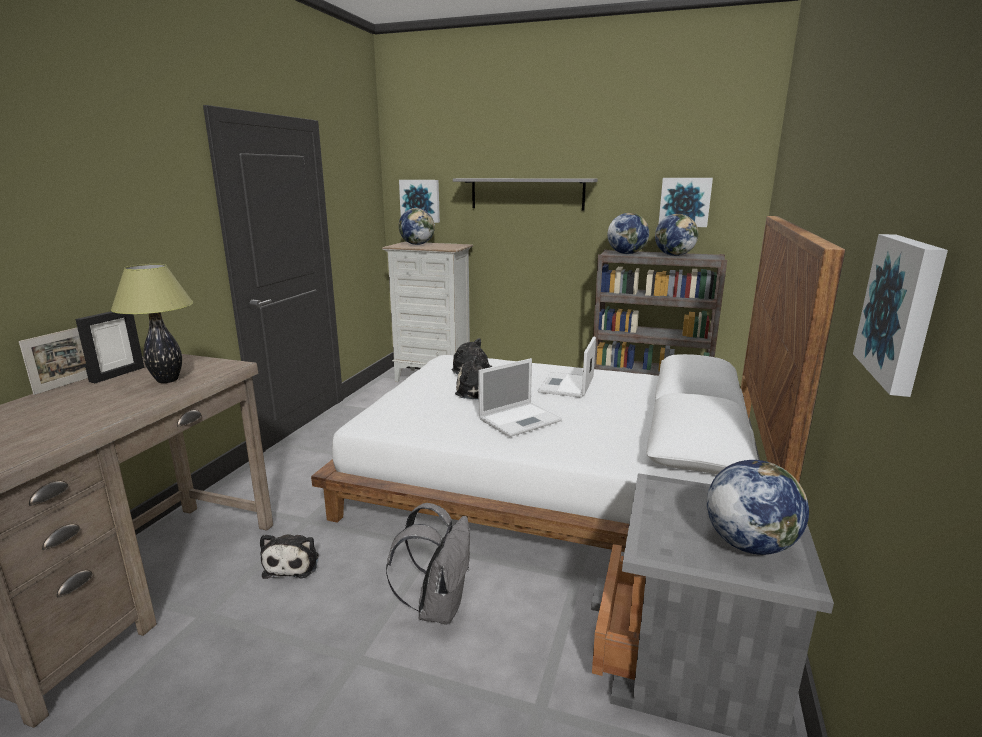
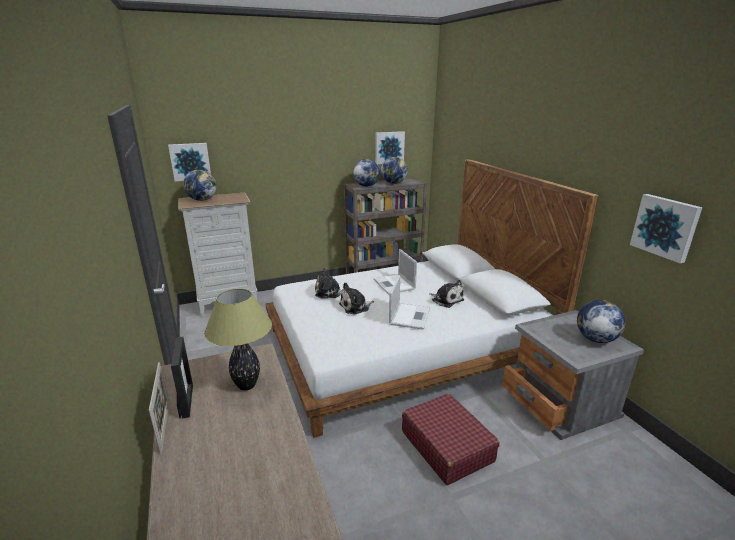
camera: 40 degrees left, 5 degrees up
plush toy [260,534,319,579] -> plush toy moved to [429,280,464,308]
grey backpack [386,503,470,625] -> red suitcase [402,394,499,485]
grey shelf [453,178,598,210] -> none

